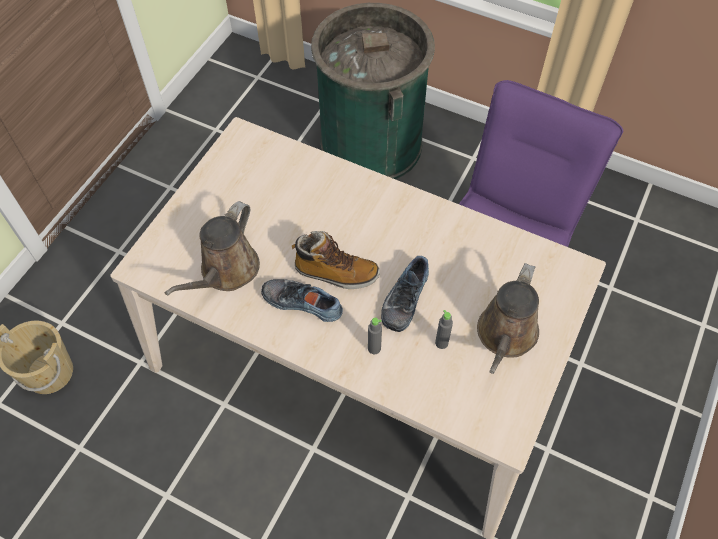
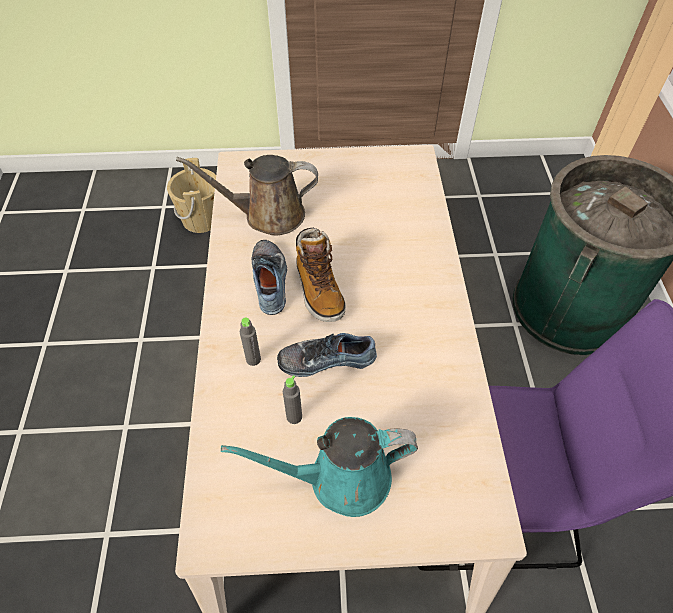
camera: 60 degrees right, 5 degrees down
brown watering can [477,263,539,374] -> turquoise watering can [221,417,418,517]

